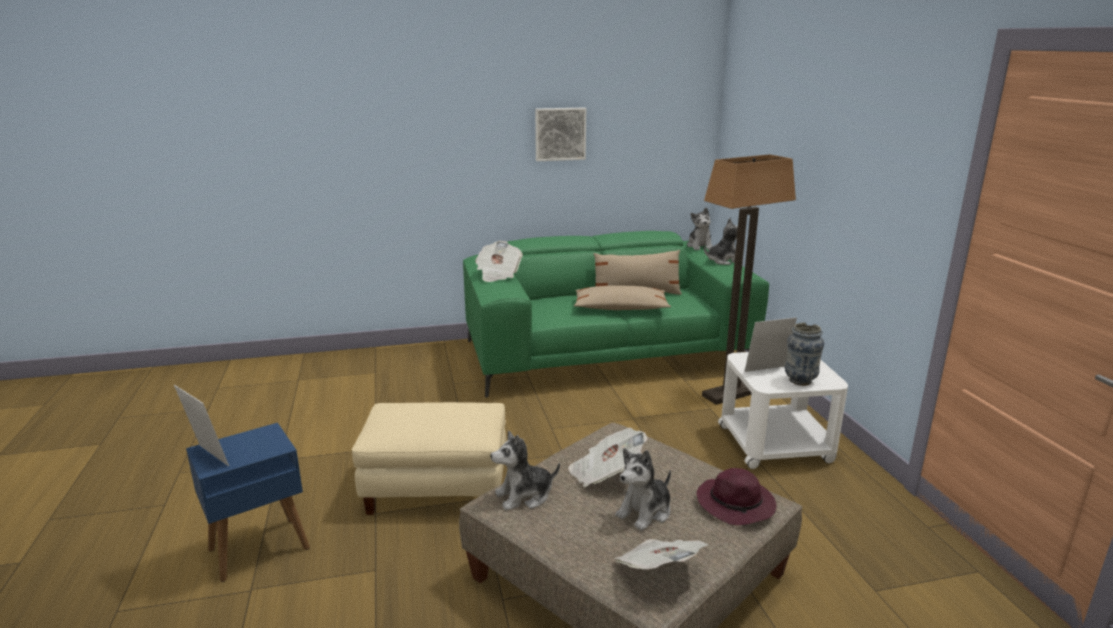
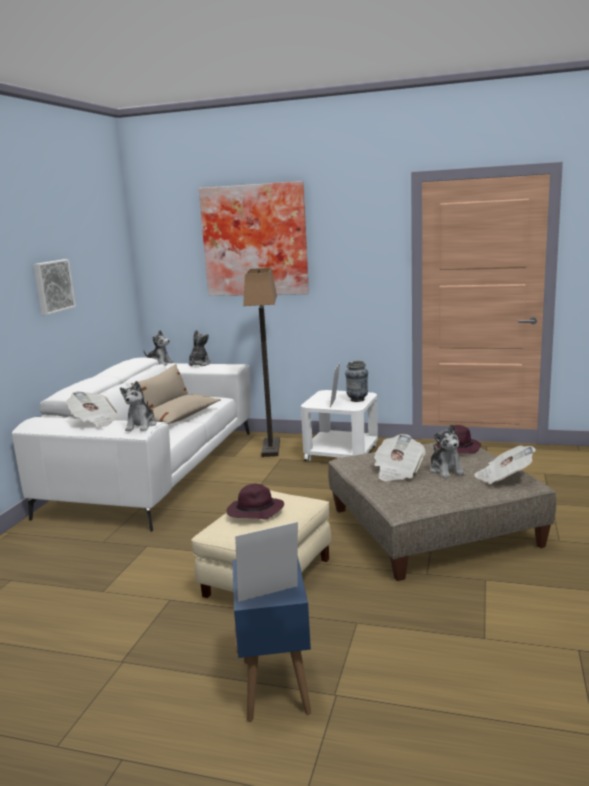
camera: 60 degrees left, 5 degrees down
green sofa [463,231,769,398] -> white sofa [12,358,251,532]
plush toy [491,431,560,511] -> plush toy moved to [120,381,157,431]
none -> picture [199,181,309,296]
none -> purple hat [226,484,284,520]

